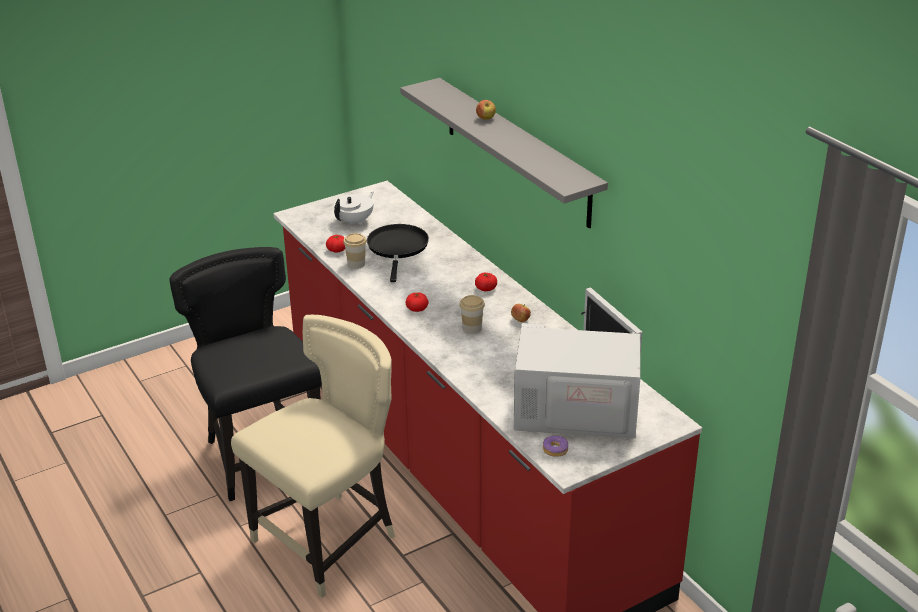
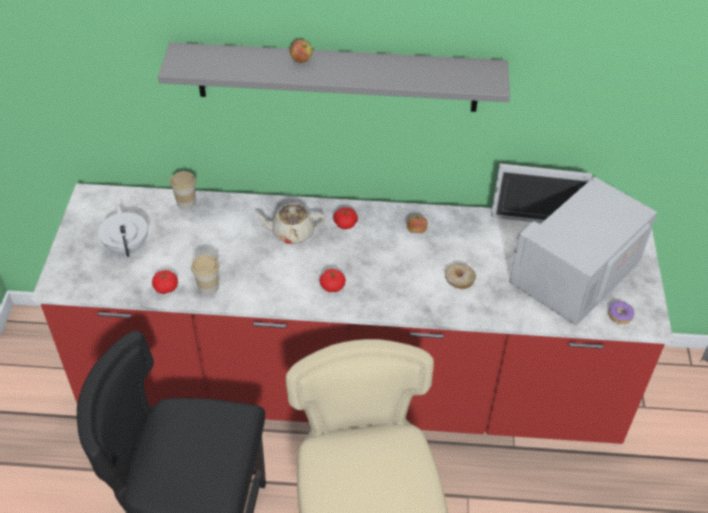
camera: 55 degrees left, 15 degrees up
black frying pan [367,224,429,282] -> none
cup [459,295,485,334] -> cup moved to [170,171,196,209]
none -> beige teapot [255,203,326,244]
none -> donut [445,263,476,289]

